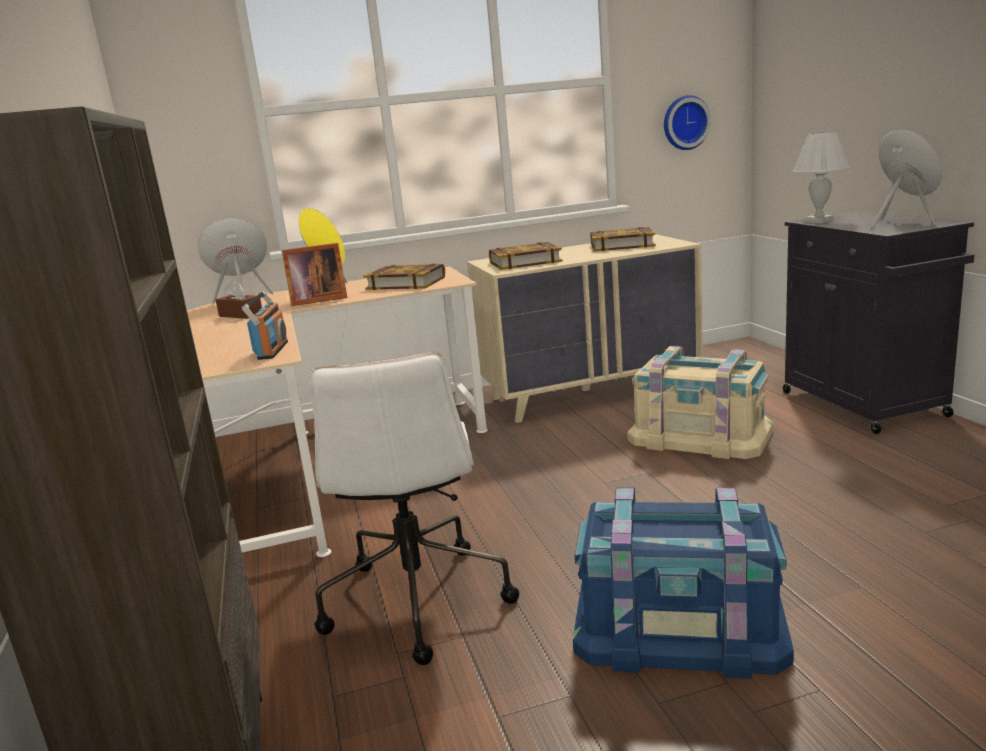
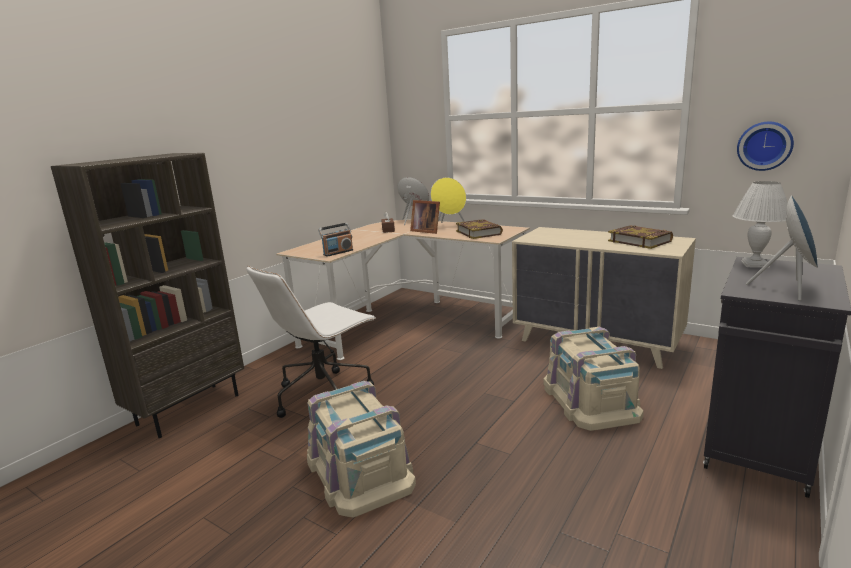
camera: 50 degrees right, 0 degrees up
book [489,242,563,270] -> none
blue storage box [573,488,794,679] -> beige storage box [307,381,416,518]

